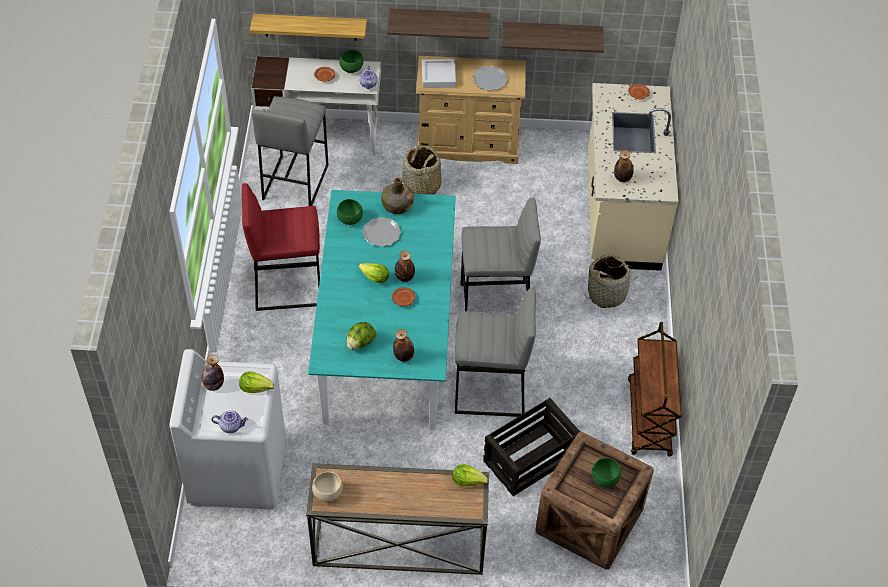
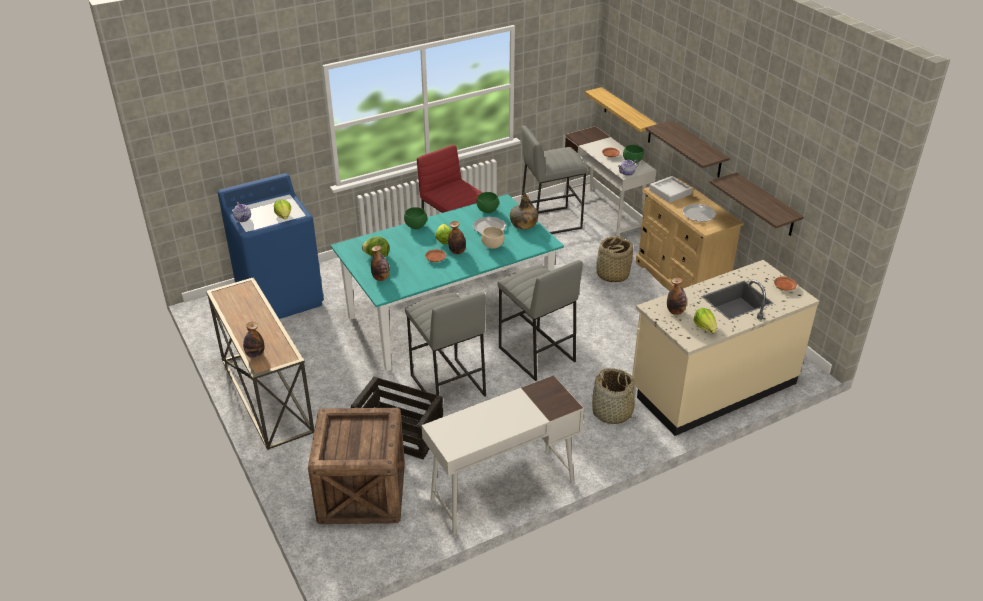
camera: 60 degrees right, 15 degrees down
white washing machine [169,349,286,510] -> blue washing machine [218,173,324,319]
bottle [202,355,224,391] -> bottle moved to [243,322,264,358]
beige bowl [312,472,343,502] -> beige bowl moved to [481,227,505,249]
lettuce [452,464,488,487] -> lettuce moved to [694,308,717,333]
green bowl [592,458,621,487] -> green bowl moved to [404,207,427,229]
brown cart [628,322,682,457] -> white desk [422,375,584,535]

